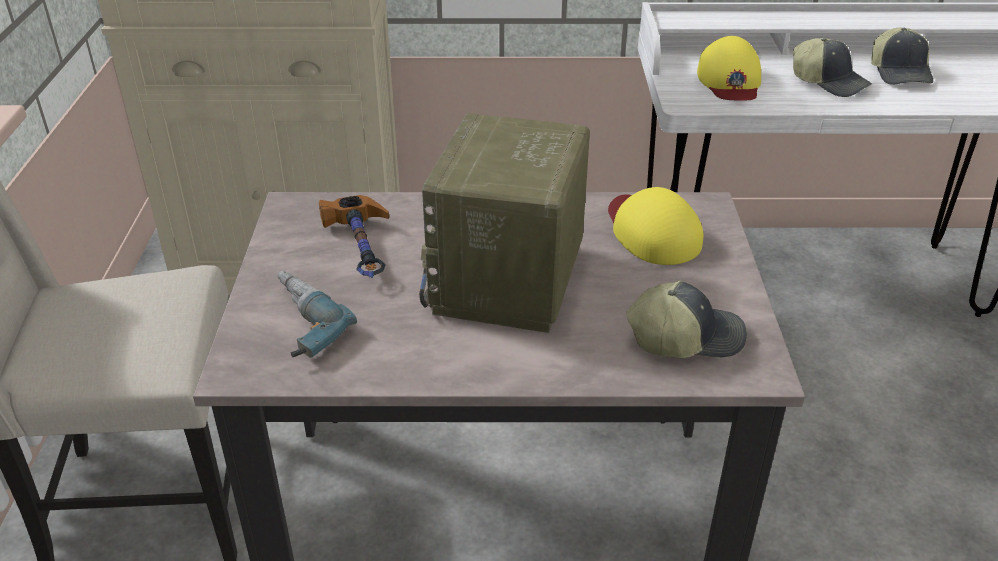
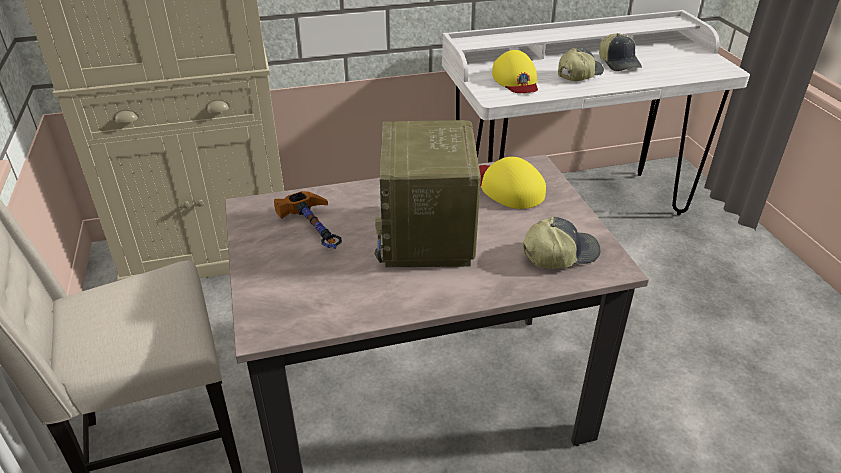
camera: 15 degrees left, 0 degrees up
power drill [278,271,357,358] -> none
cap [793,38,872,97] -> cap turned 75 degrees counterclockwise [558,48,604,81]

